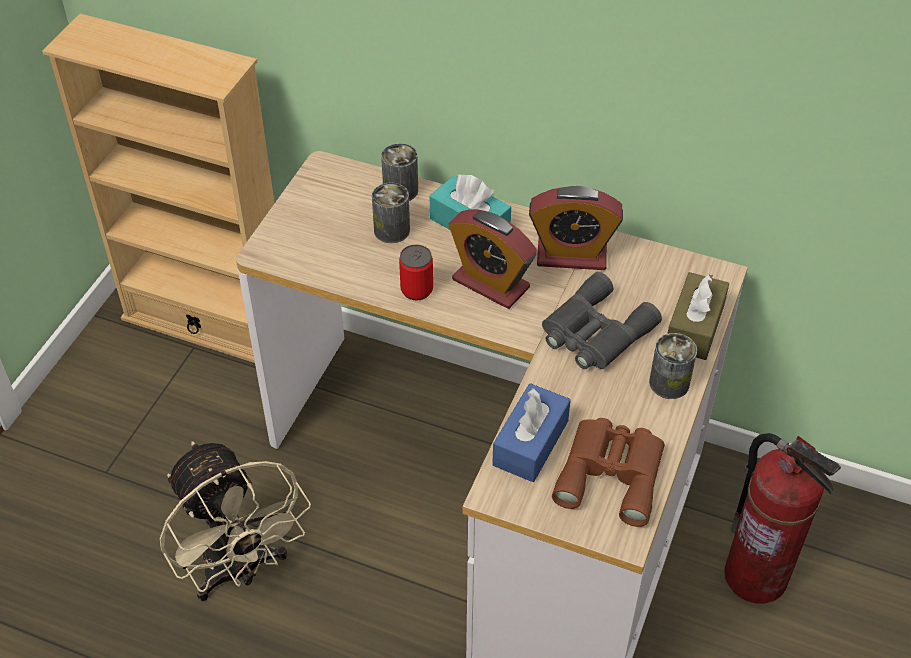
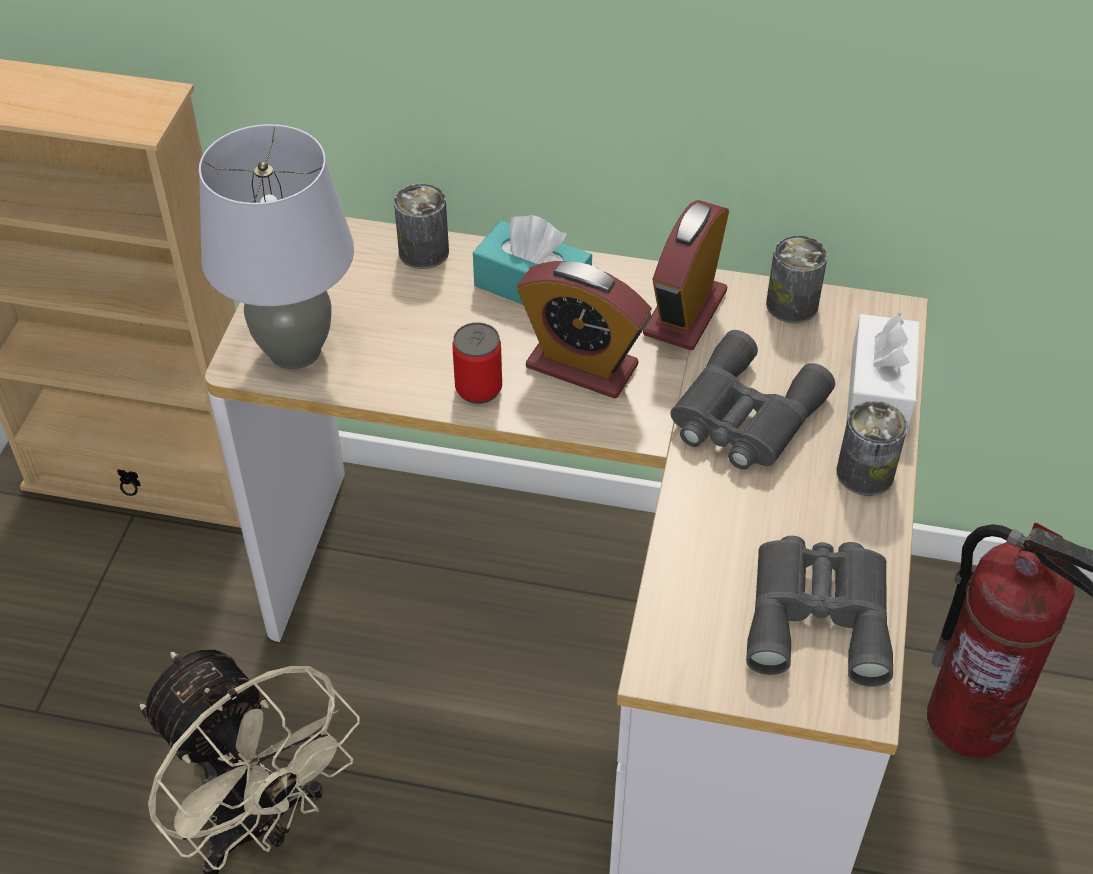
camera: 10 degrees left, 0 degrees up
can [372,182,410,243] -> can moved to [766,235,828,323]
blue tissue box [492,383,571,482] -> none
alarm clock [529,186,623,270] -> alarm clock turned 120 degrees clockwise [643,200,729,350]
brown binoculars [552,418,665,527] -> grey binoculars [746,536,893,687]
brown tissue box [667,272,729,360] -> white tissue box [846,313,920,434]
none -> grey table lamp [199,124,354,369]

